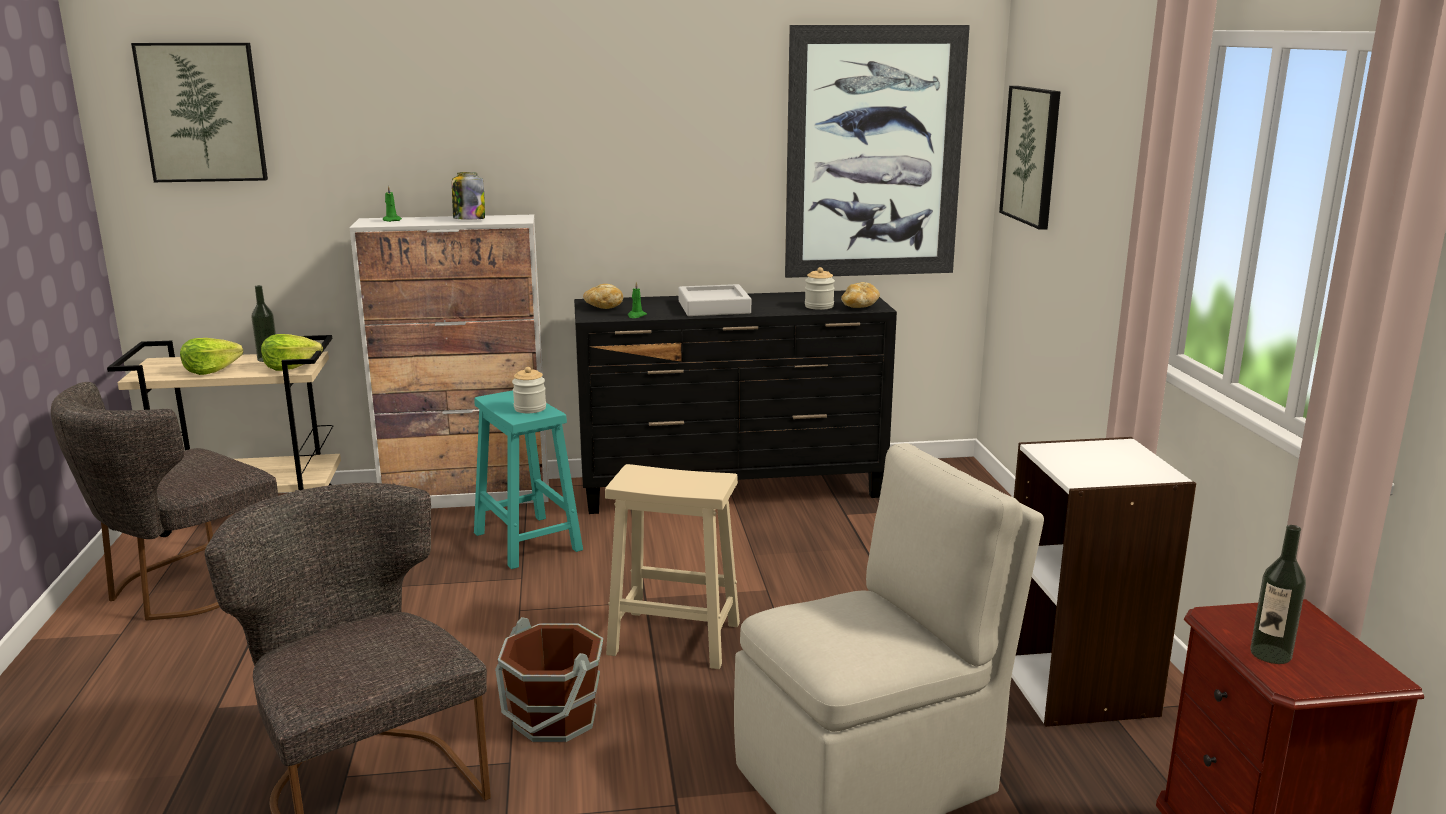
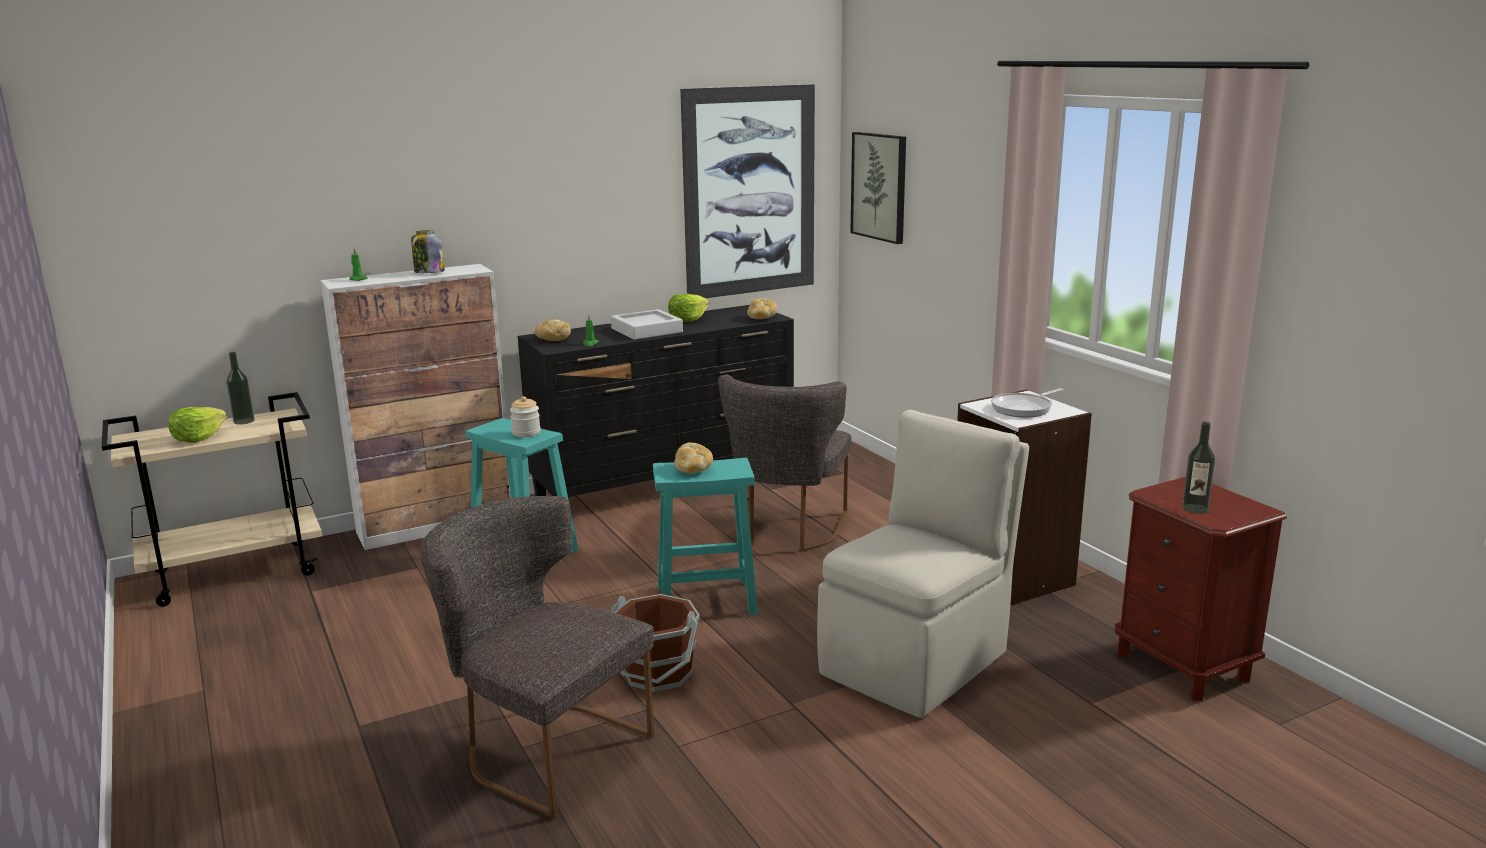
camera: 20 degrees left, 0 degrees up
grey chair [51,382,278,621] -> grey chair moved to [718,375,851,552]
picture [131,43,268,182] -> none
lettuce [261,334,323,371] -> lettuce moved to [668,294,709,322]
beige stool [605,464,740,669] -> turquoise stool [653,458,758,615]
jar [805,267,835,310] -> none
none -> bread [674,443,713,474]
none -> frying pan [991,388,1064,417]

